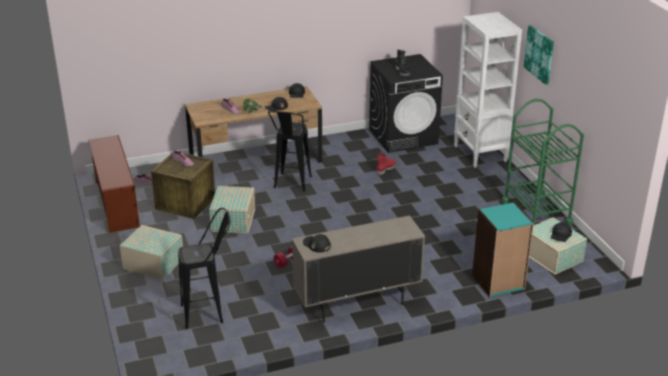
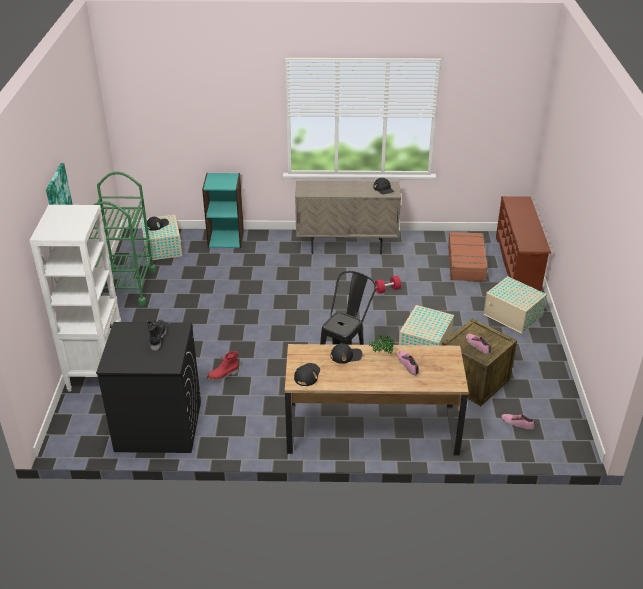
camera: 160 degrees left, 5 degrees up
brown shoe rack [88,135,140,233] -> brown shoe rack moved to [496,196,551,291]
black stool [178,208,231,329] -> brown suitcase [448,232,489,282]

